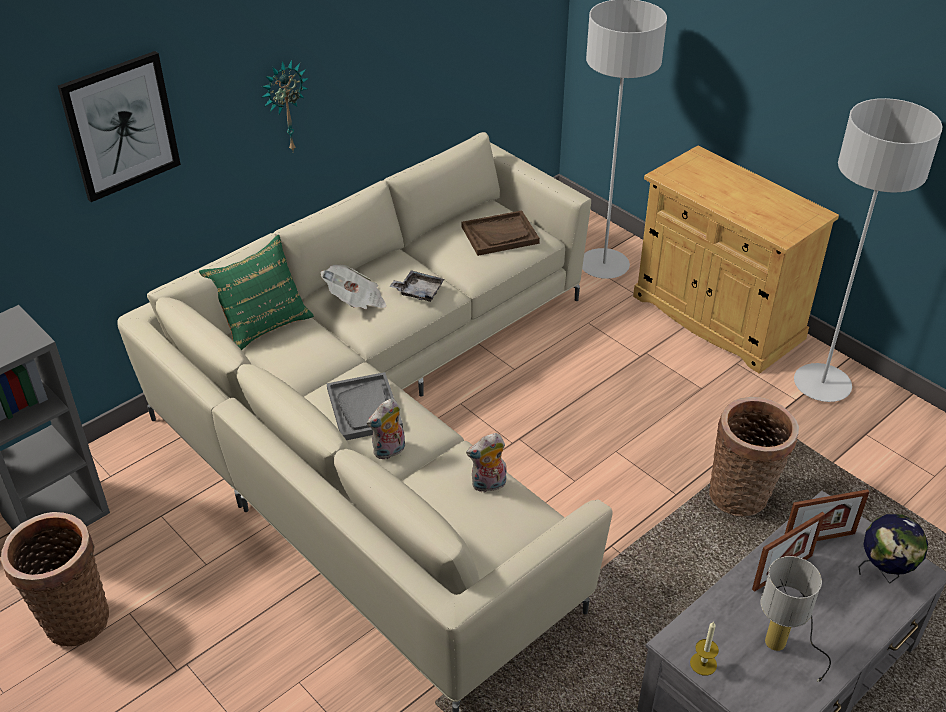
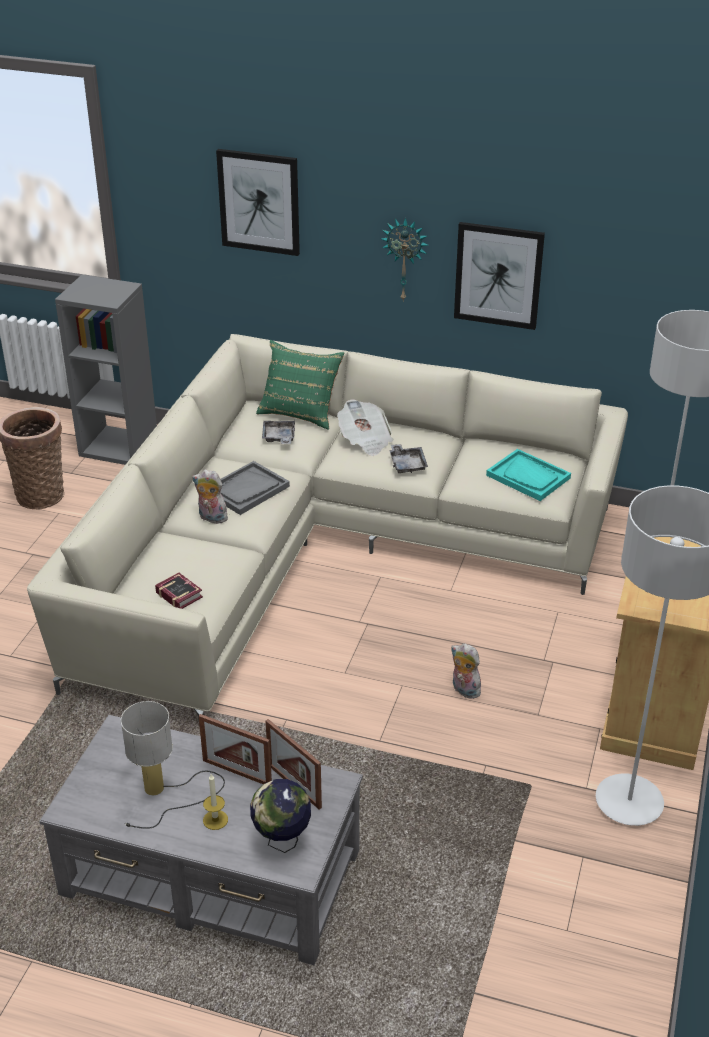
camera: 60 degrees right, 5 degrees down
brown tray [462,210,540,256] -> turquoise tray [486,449,571,501]
plush toy [466,433,507,492] -> plush toy moved to [451,643,481,699]
candle [690,621,719,676] -> candle moved to [203,774,228,830]
basket [709,397,799,517] -> none
none -> book [155,572,203,609]
none -> grey tray [262,419,295,444]
none -> picture [454,222,545,330]

